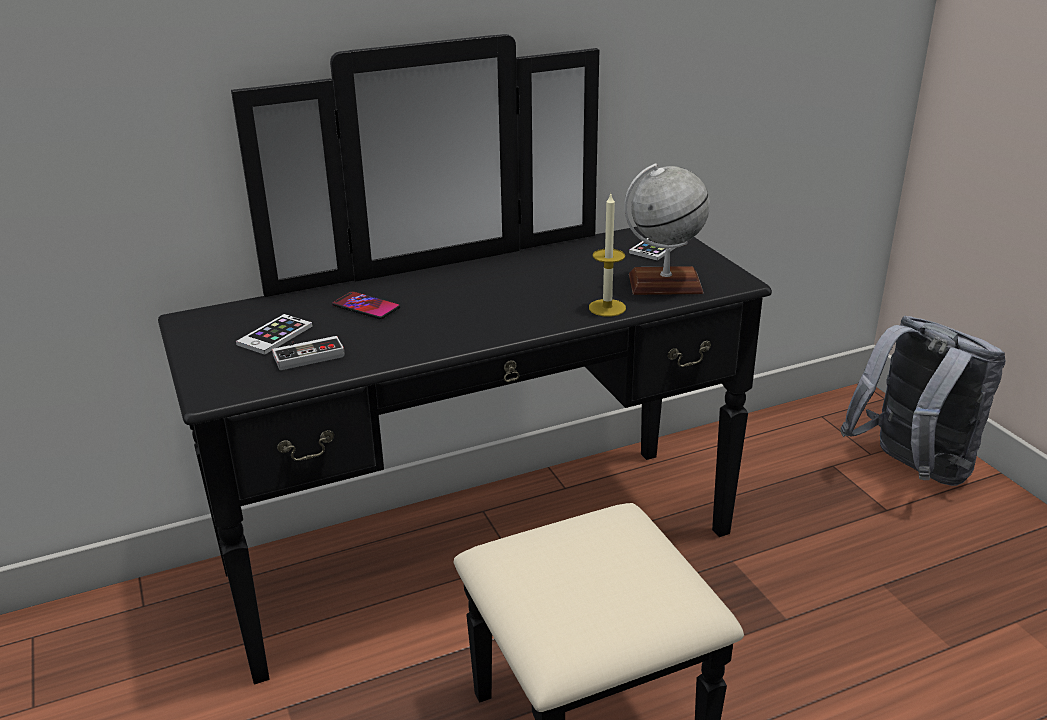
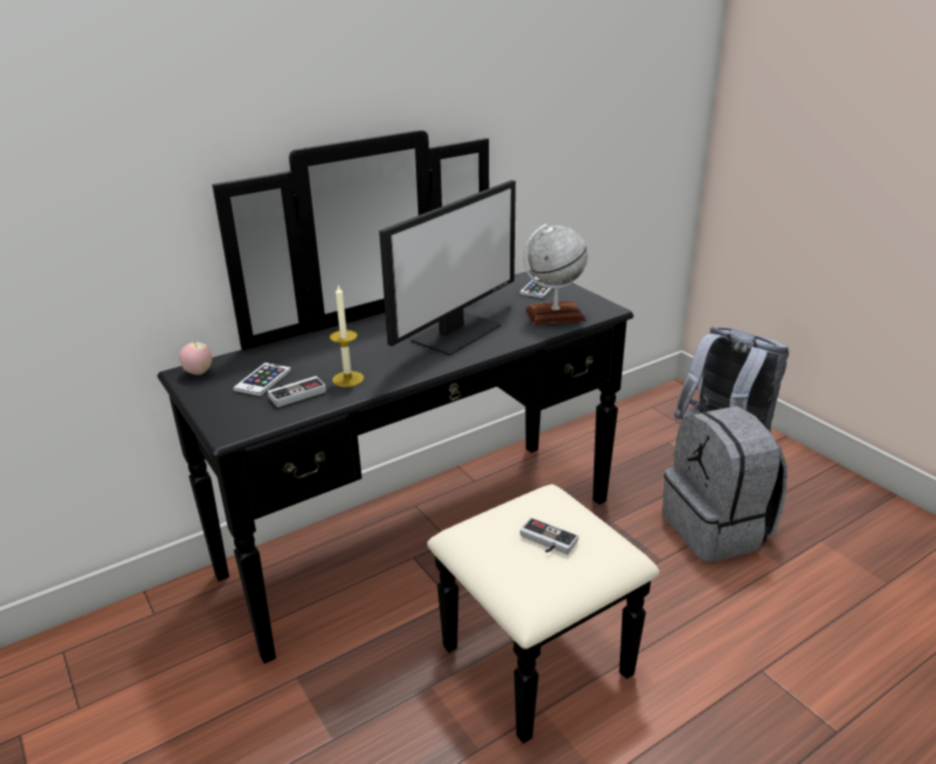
camera: 10 degrees left, 0 degrees up
phone [332,291,400,319] -> none
candle [589,194,626,317] -> candle moved to [330,285,364,387]
none -> apple [179,341,212,375]
none -> monitor [379,180,516,356]
none -> game controller [520,517,579,555]
none -> grey backpack [662,406,788,562]

